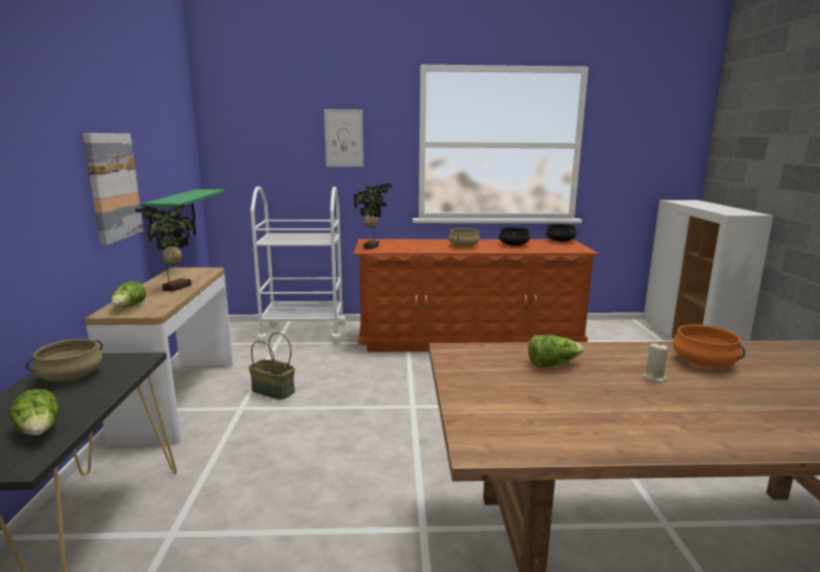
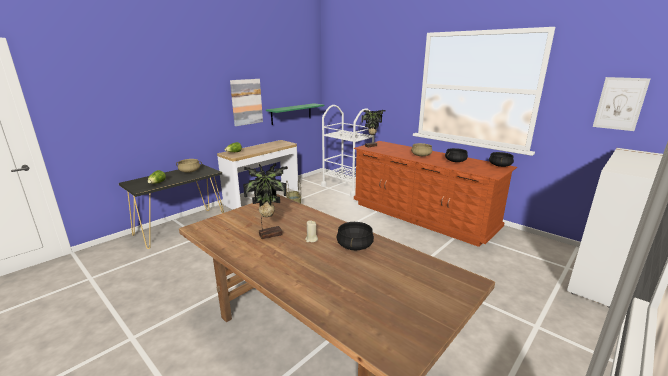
camera: 45 degrees right, 5 degrees up
potted plant [135,204,197,292] -> potted plant moved to [243,163,288,239]
picture [324,109,364,167] -> picture moved to [593,77,651,131]
lettuce [528,335,584,367] -> none
orange cooking pot [673,325,745,367] -> black cooking pot [336,222,374,251]

